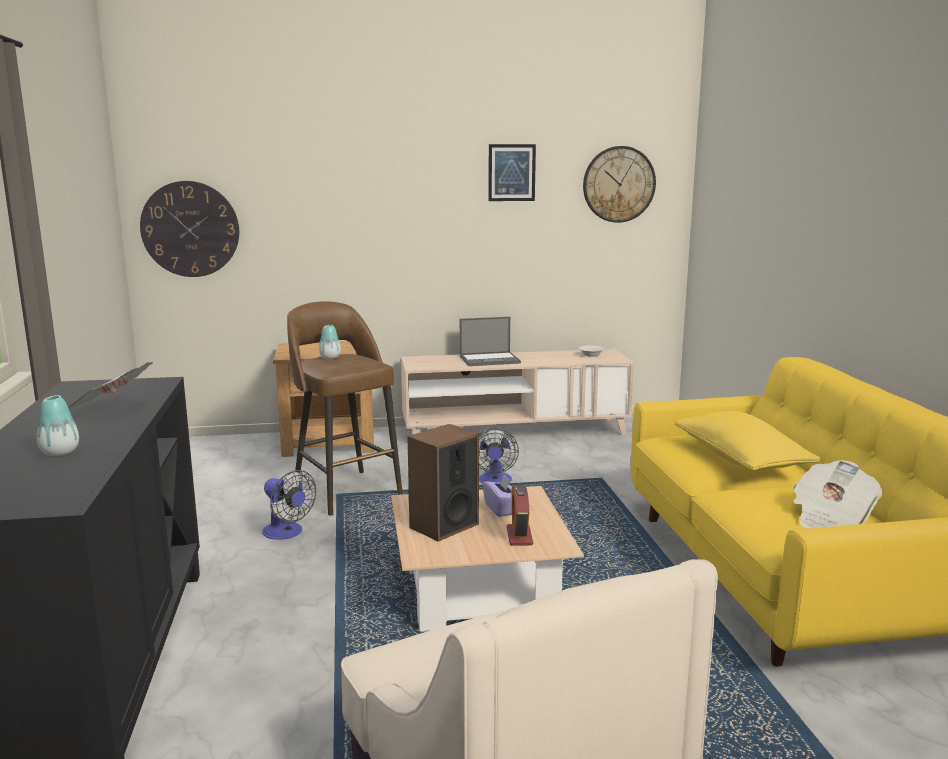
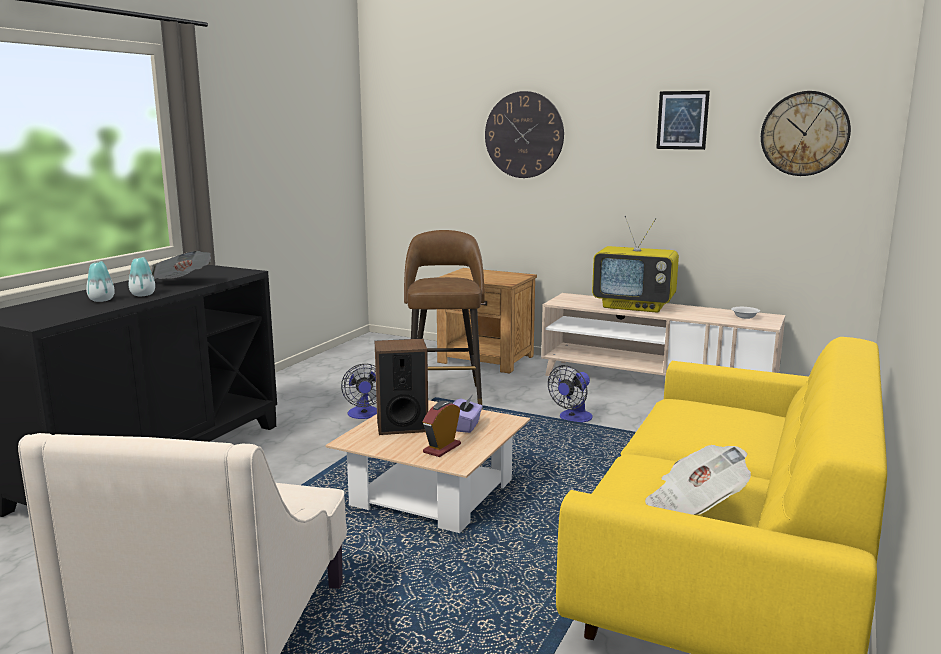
camera: 35 degrees right, 0 degrees up
wall clock [140,181,239,277] -> wall clock moved to [485,91,564,178]
vase [319,325,341,359] -> vase moved to [129,257,155,296]
laptop [460,317,521,366] -> television [592,216,679,313]
yellow pillow [675,411,820,471] -> none

